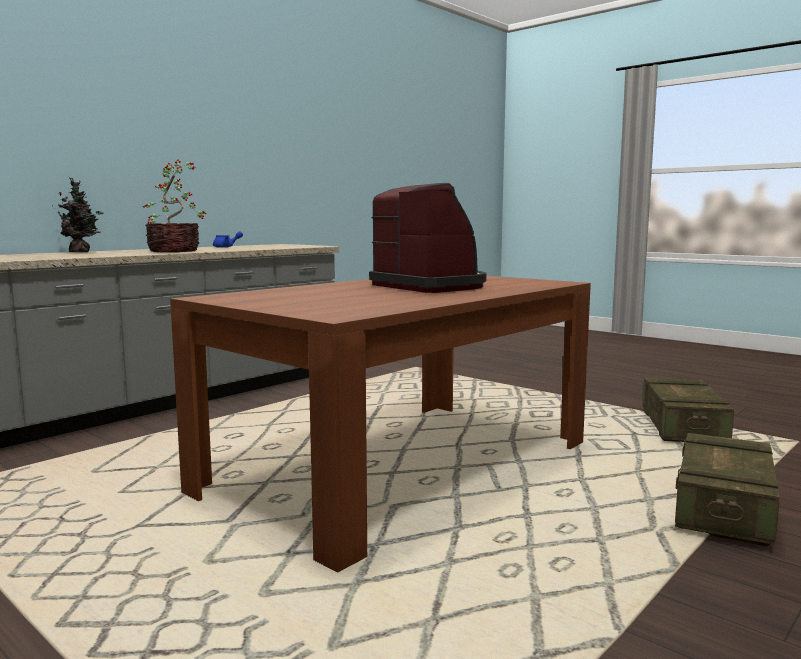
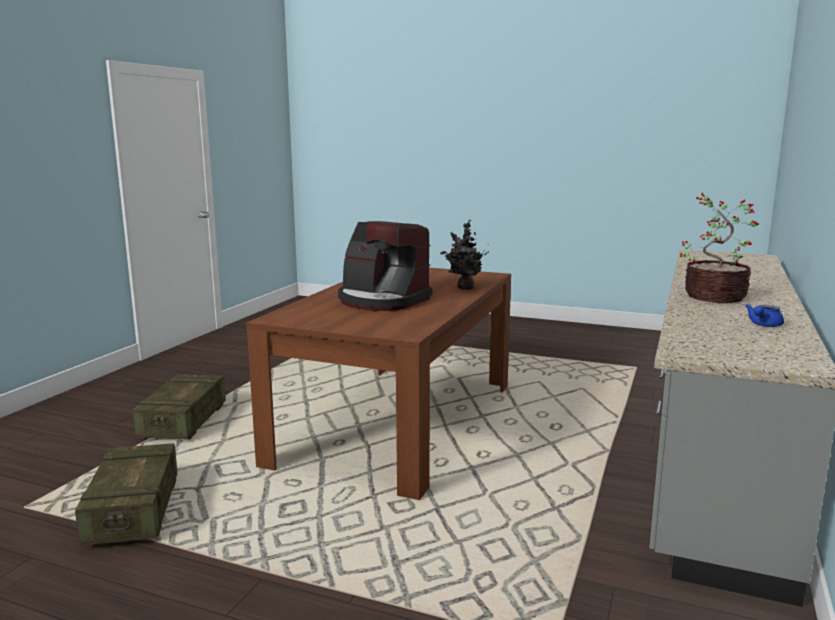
camera: 160 degrees right, 5 degrees up
potted plant [58,178,104,252] -> potted plant moved to [440,220,489,290]

